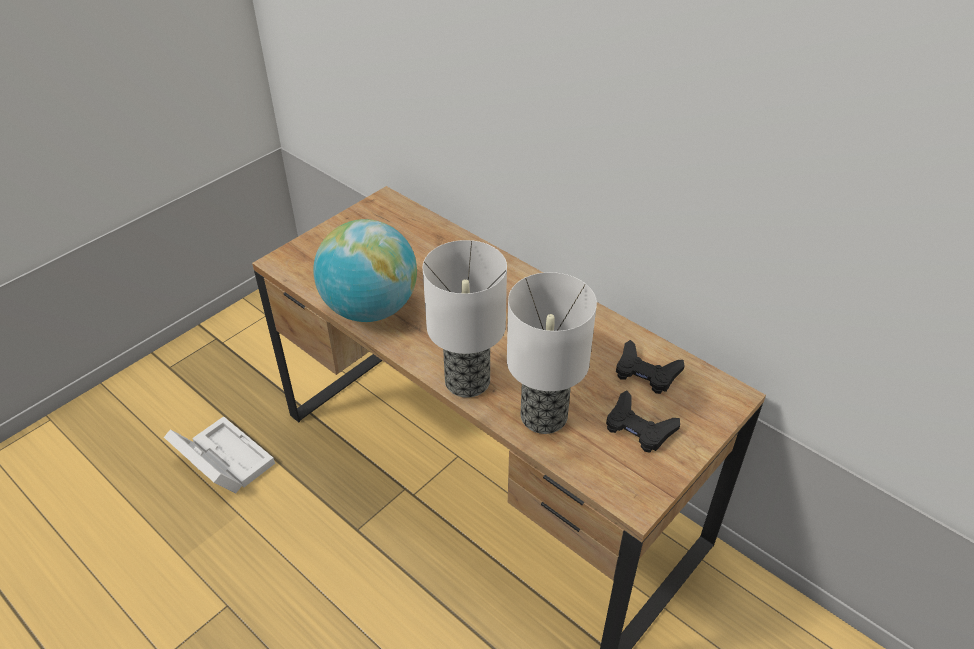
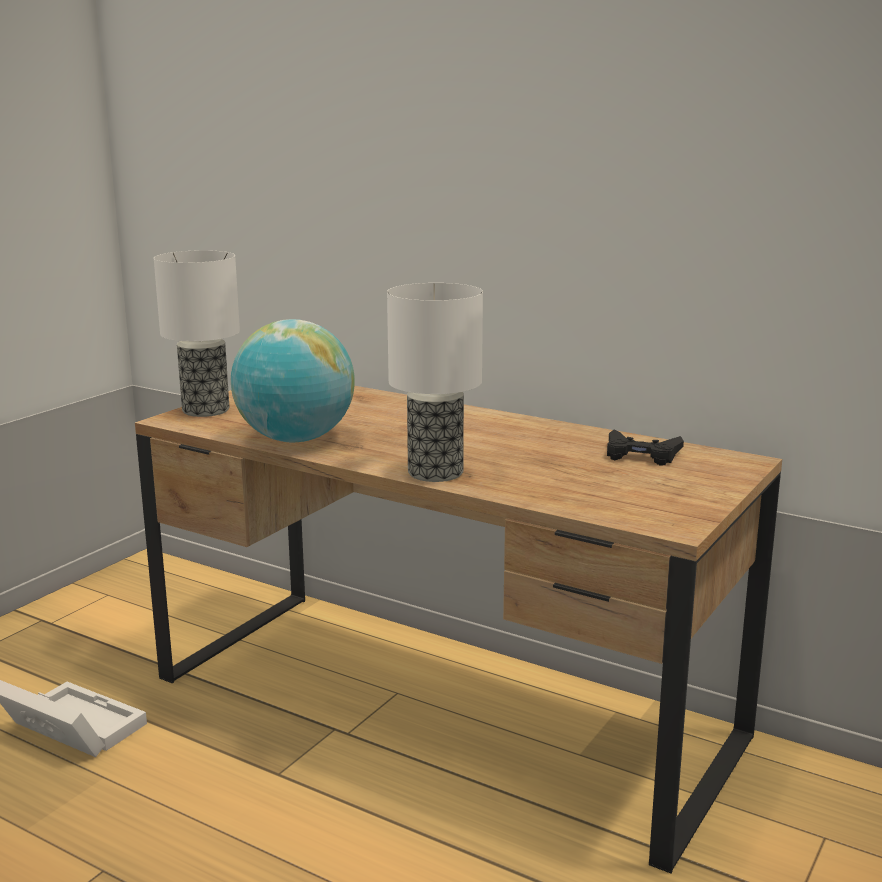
camera: 10 degrees left, 25 degrees down
table lamp [507,272,597,434] -> table lamp moved to [154,250,240,417]
black game controller [606,391,680,453] -> none

